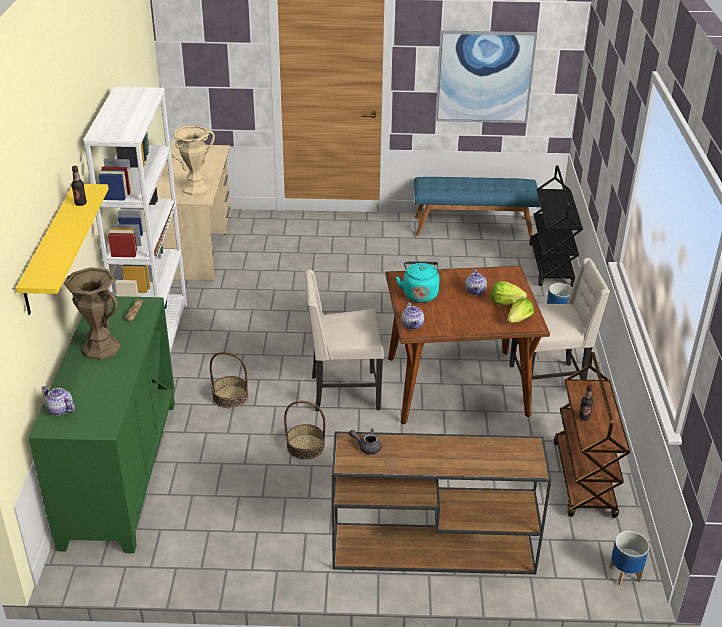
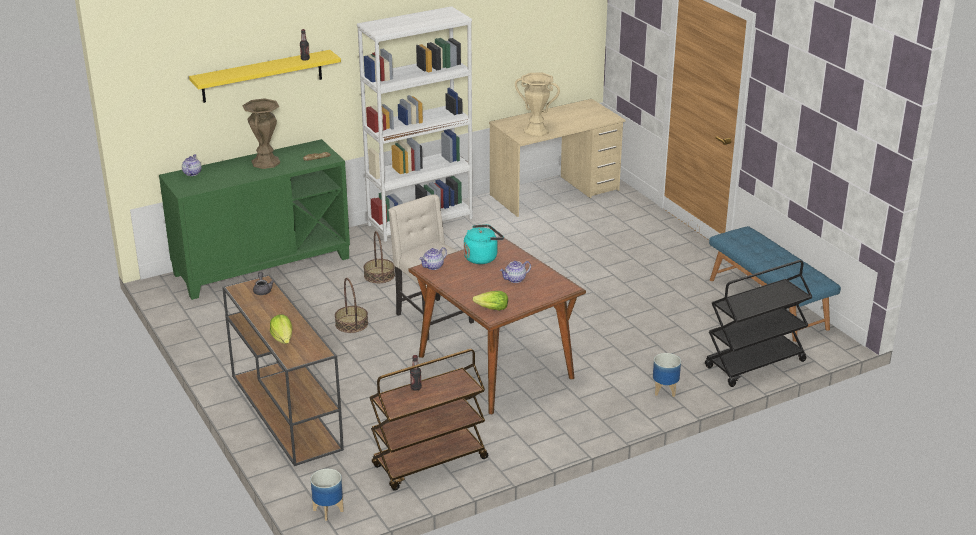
camera: 60 degrees right, 5 degrees down
picture [435,30,537,123] -> none
lettuce [491,281,527,305] -> lettuce moved to [270,314,293,344]
beige chair [509,258,610,402] -> none

